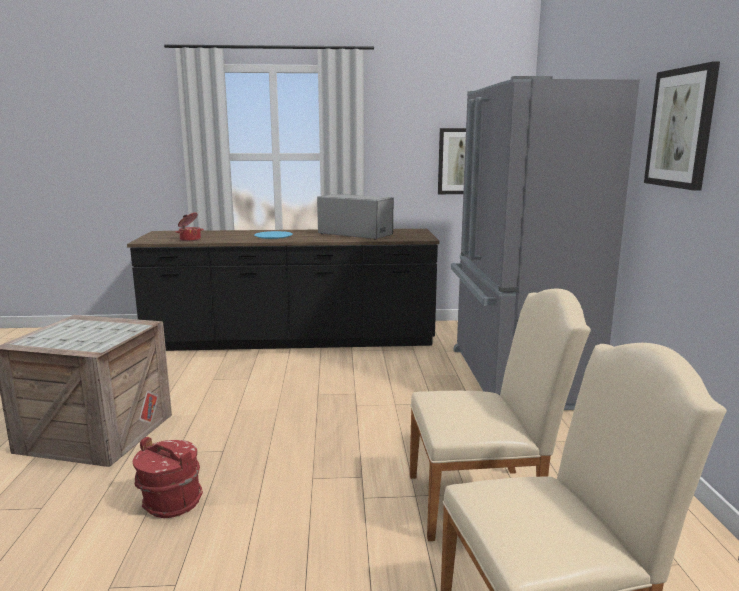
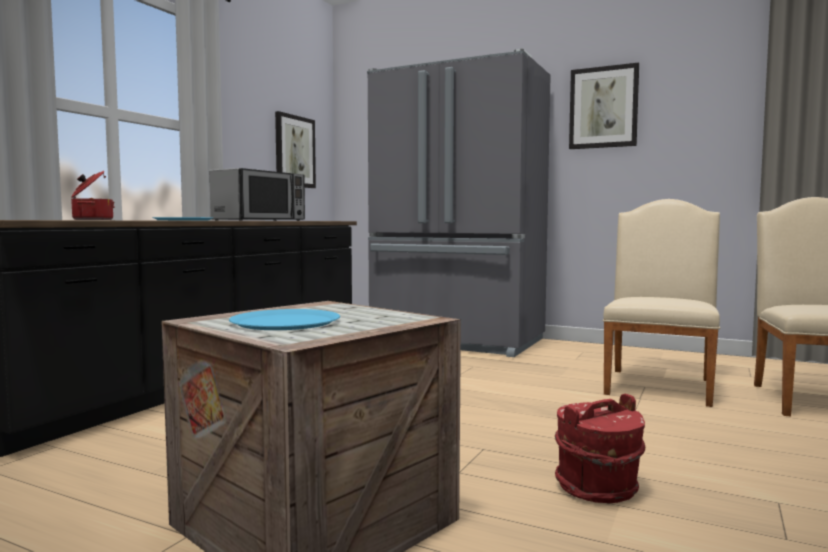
camera: 60 degrees left, 10 degrees down
microwave [317,194,393,240] -> microwave turned 150 degrees clockwise [209,168,305,221]
none -> blue plate [229,309,340,330]

